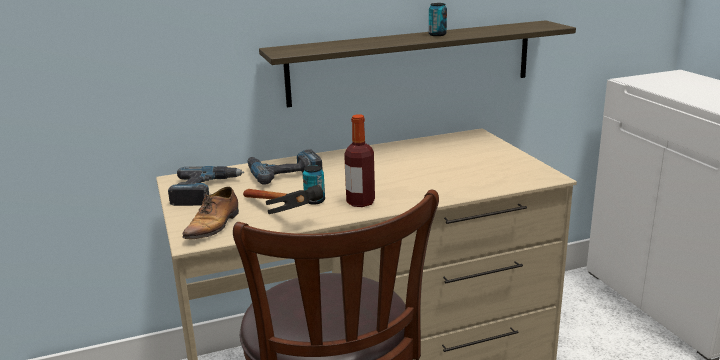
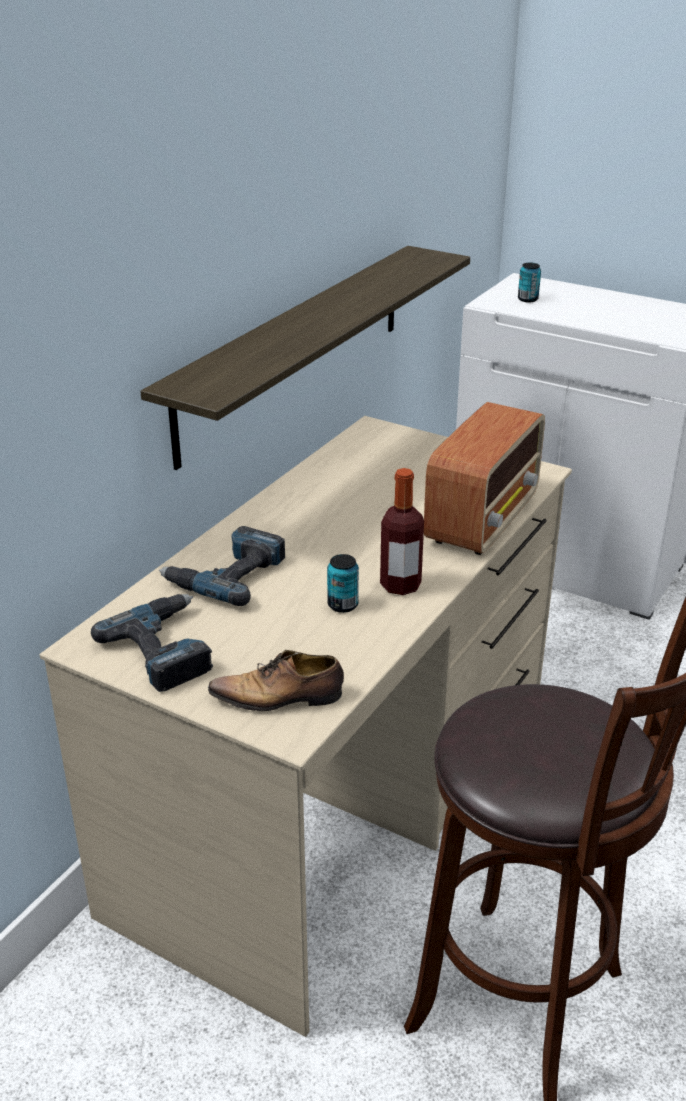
camera: 40 degrees left, 10 degrees up
shoe [182,186,239,239] -> shoe turned 105 degrees clockwise [208,650,344,711]
hammer [243,185,323,214] -> none
can [429,3,447,36] -> can moved to [518,263,541,303]
none -> radio [424,402,545,555]

